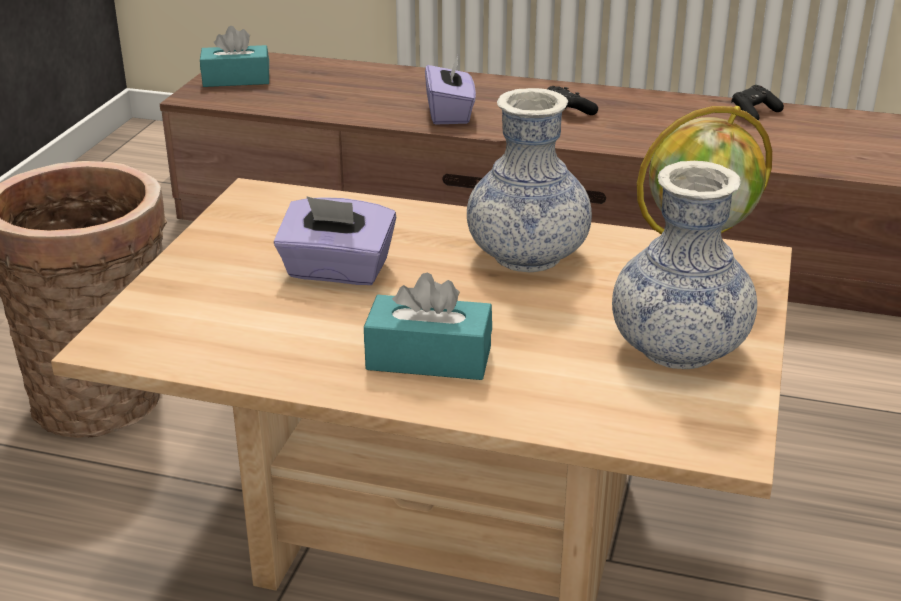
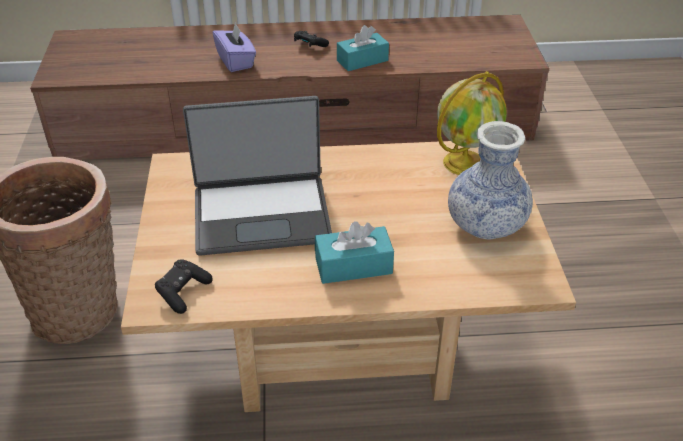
camera: 20 degrees left, 10 degrees up
turquoise tissue box [200,26,269,87] -> turquoise tissue box moved to [337,25,389,71]
purple tissue box [274,196,396,285] -> laptop [183,96,332,256]
vase [467,88,592,272] -> none
black game controller [731,85,784,121] -> black game controller moved to [155,259,213,314]

